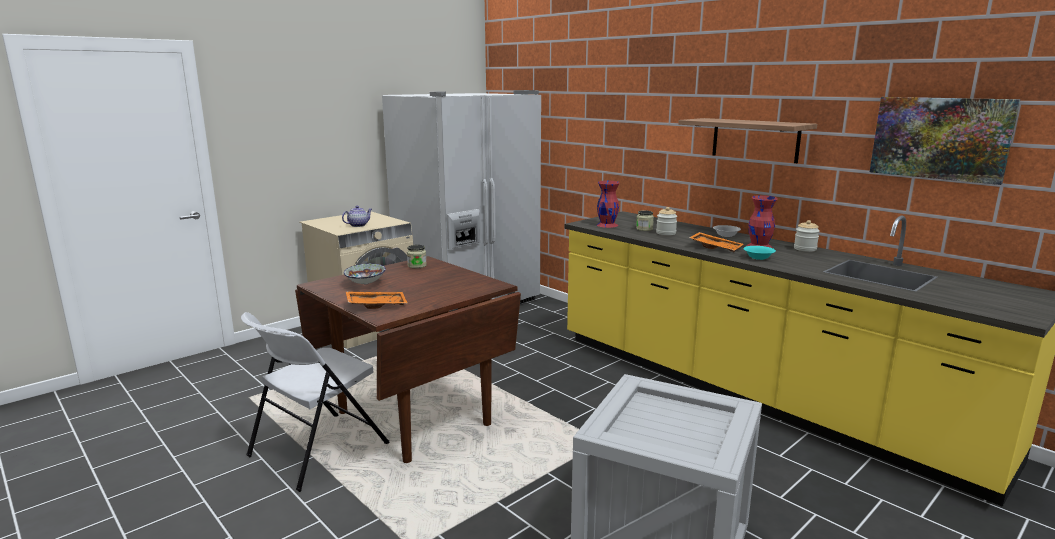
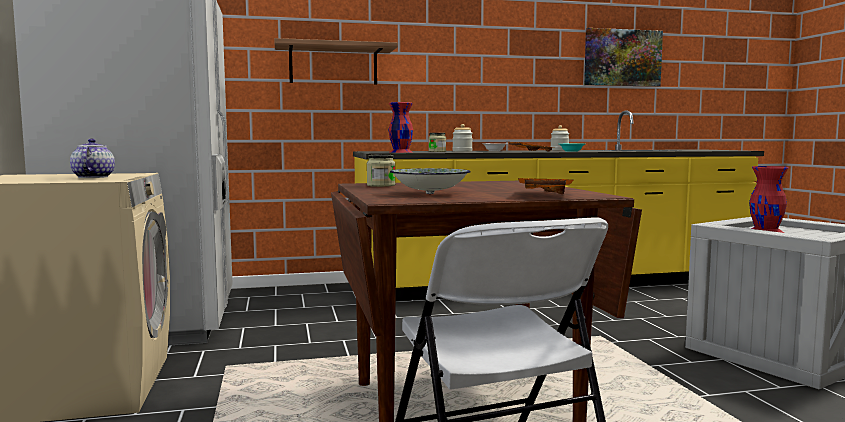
camera: 60 degrees left, 10 degrees down
shelf [678,118,817,163] -> shelf moved to [274,38,398,85]
red vase [746,195,778,248] -> red vase moved to [749,166,788,233]

